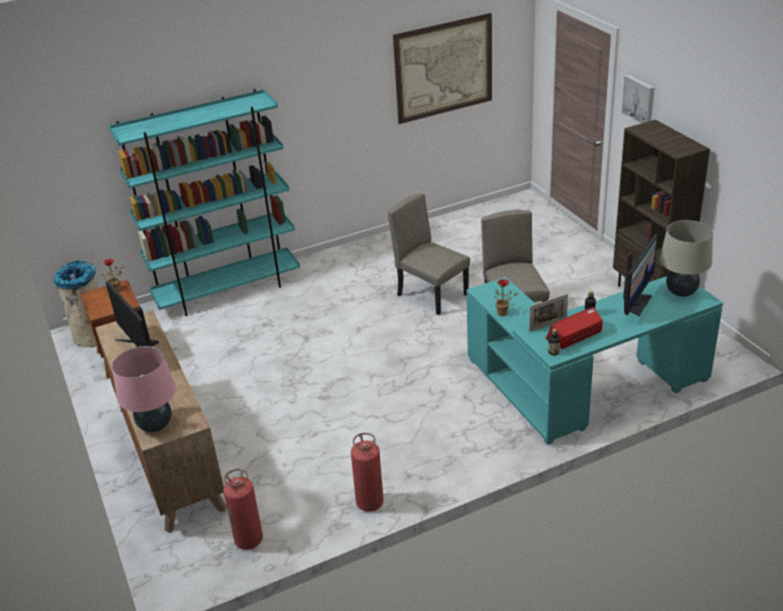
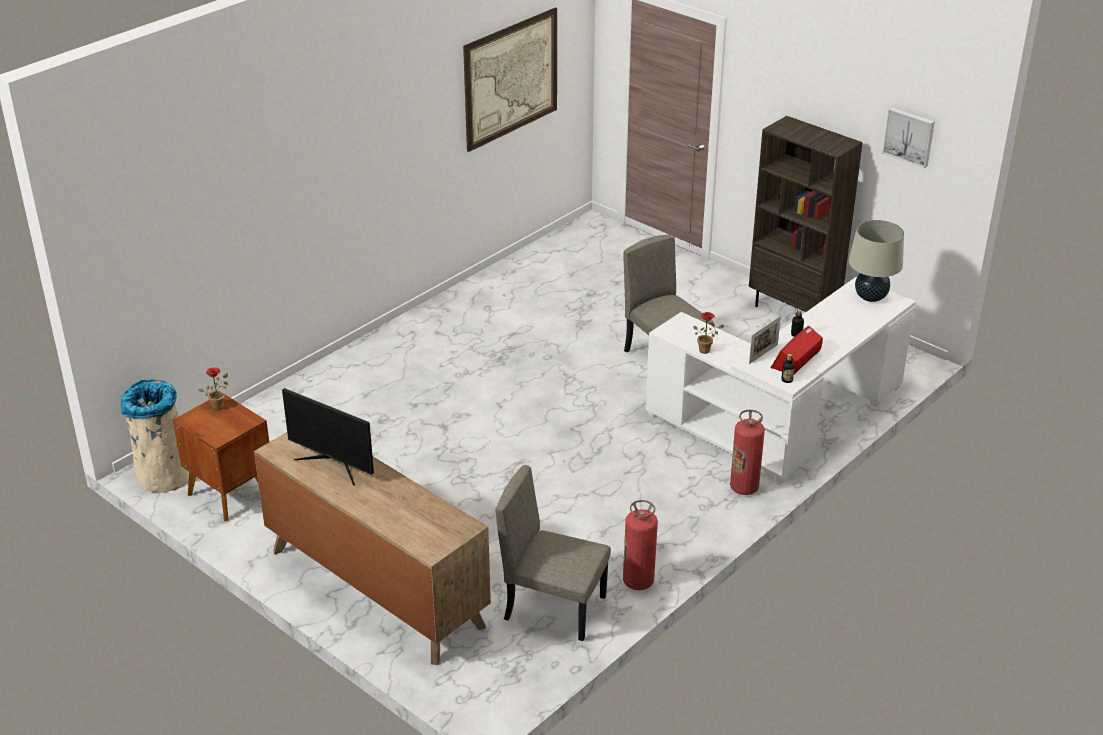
camera: 25 degrees left, 0 degrees up
turquoise bookcase [109,89,300,316] -> none
pink table lamp [112,346,176,432] -> none
fire extinguisher [223,469,263,550] -> fire extinguisher moved to [730,410,765,495]
beige chair [388,193,470,315] -> beige chair moved to [495,465,611,641]
turquoise desk [466,276,723,445] -> white desk [646,277,916,483]
picture [621,75,654,124] -> picture moved to [882,107,935,168]
monitor [623,234,658,316] -> none

